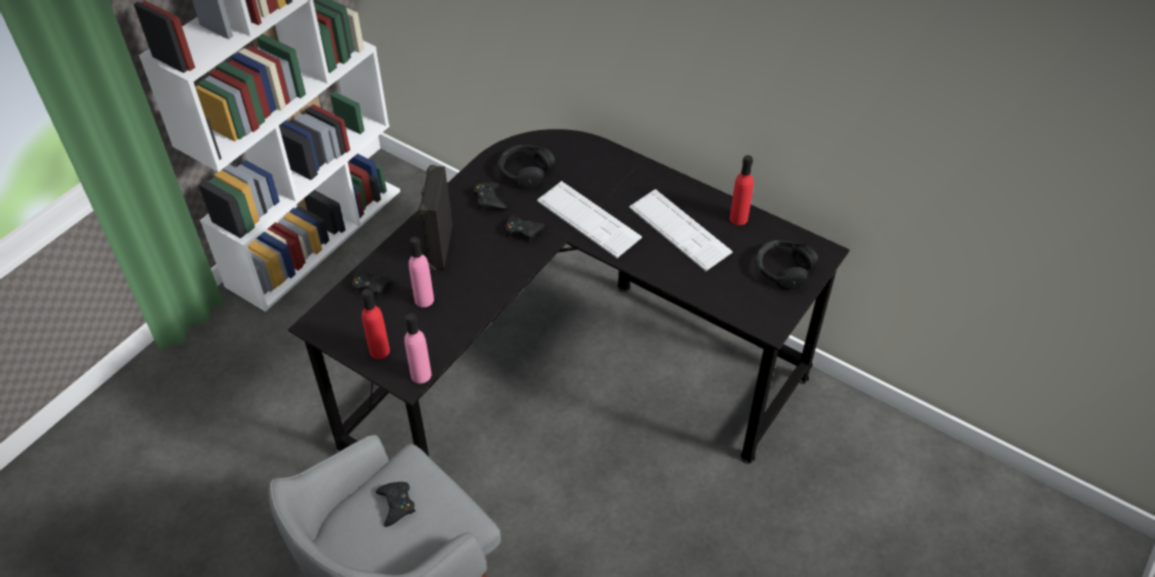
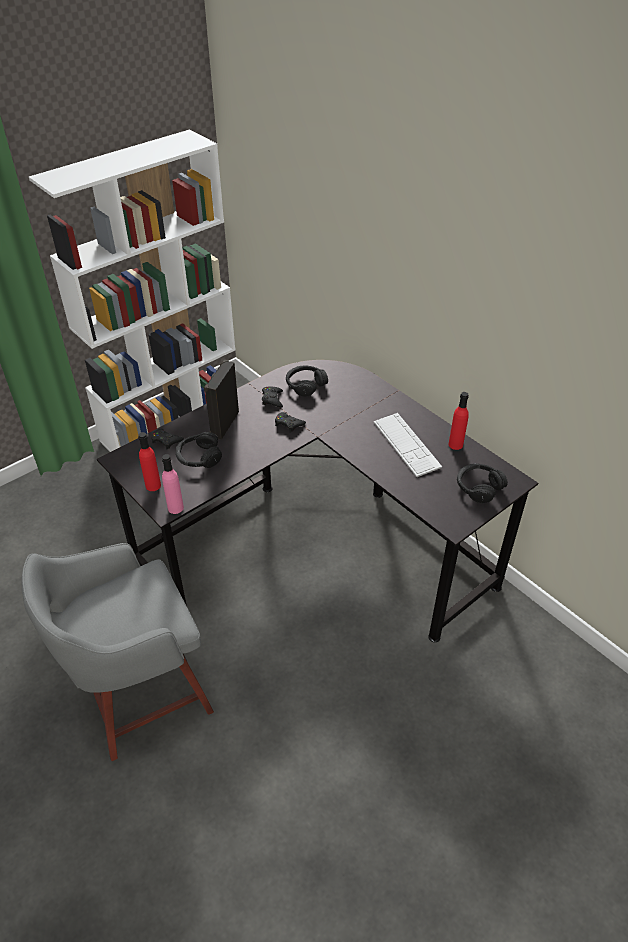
camera: 15 degrees right, 5 degrees down
black game controller [376,482,415,527] -> none
pink bottle [409,237,434,307] -> black headphones [176,432,222,468]
keyboard [537,181,642,258] -> none

